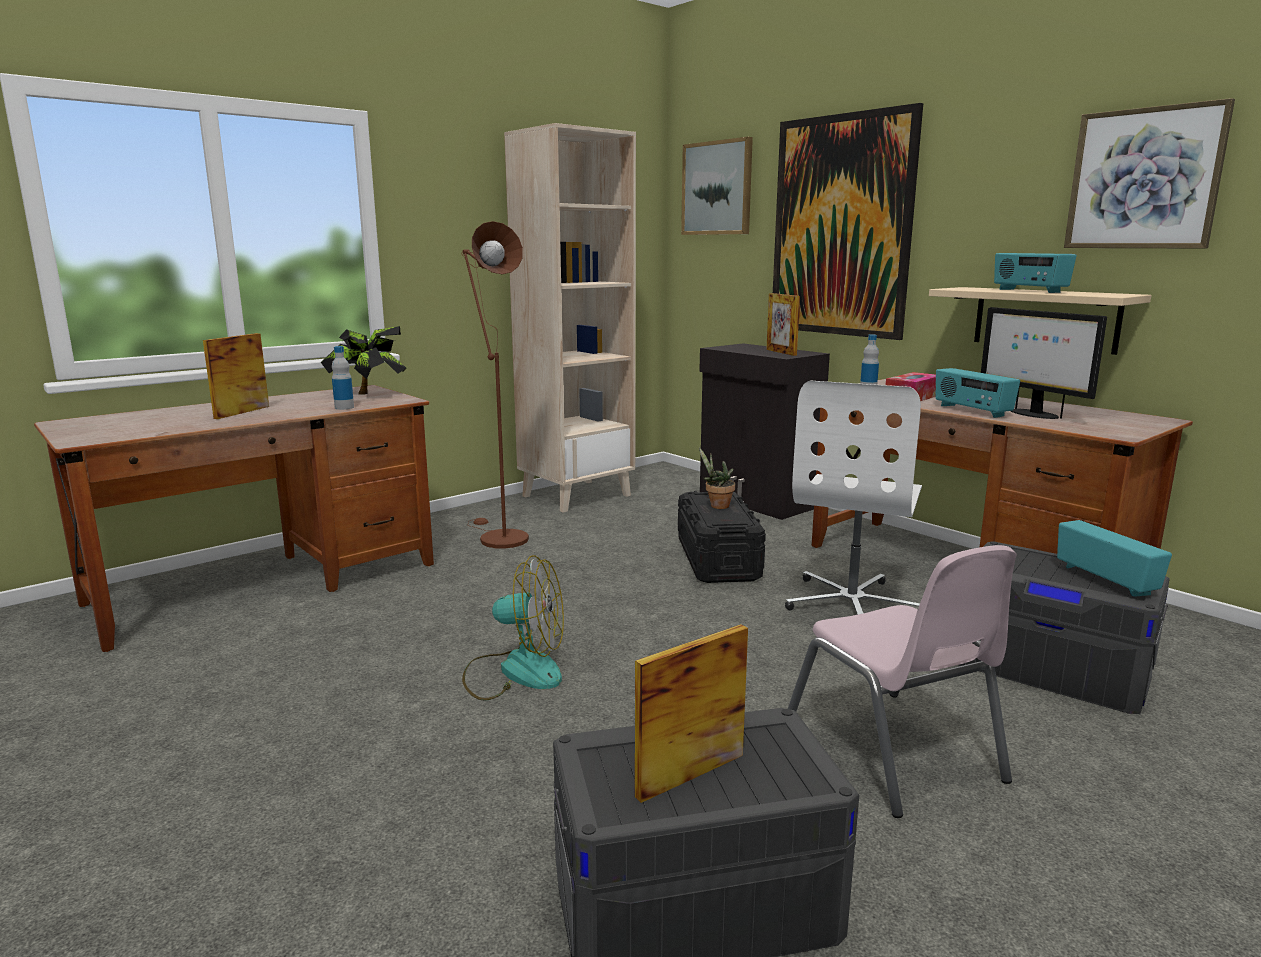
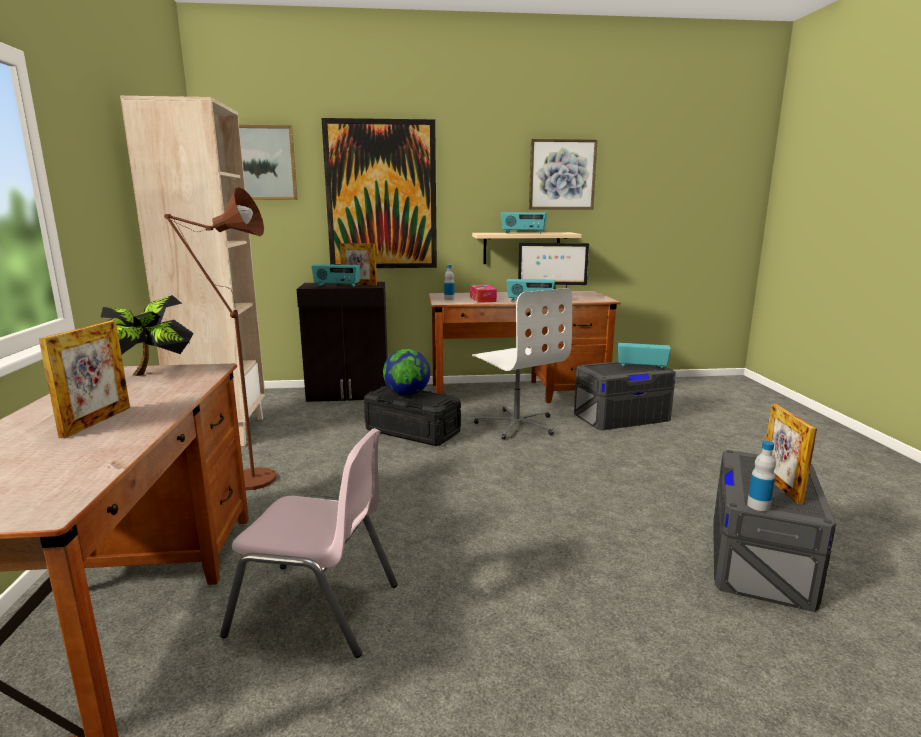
camera: 55 degrees left, 0 degrees up
picture frame [203,333,269,419] -> picture frame turned 135 degrees counterclockwise [39,321,130,438]
bottle [332,346,354,410] -> bottle moved to [747,441,776,511]
fan [462,555,564,701] -> none
potted plant [699,447,735,509] -> globe [383,349,430,396]
pink chair [788,545,1016,818] -> pink chair moved to [220,428,398,658]
none -> radio [312,264,360,287]

